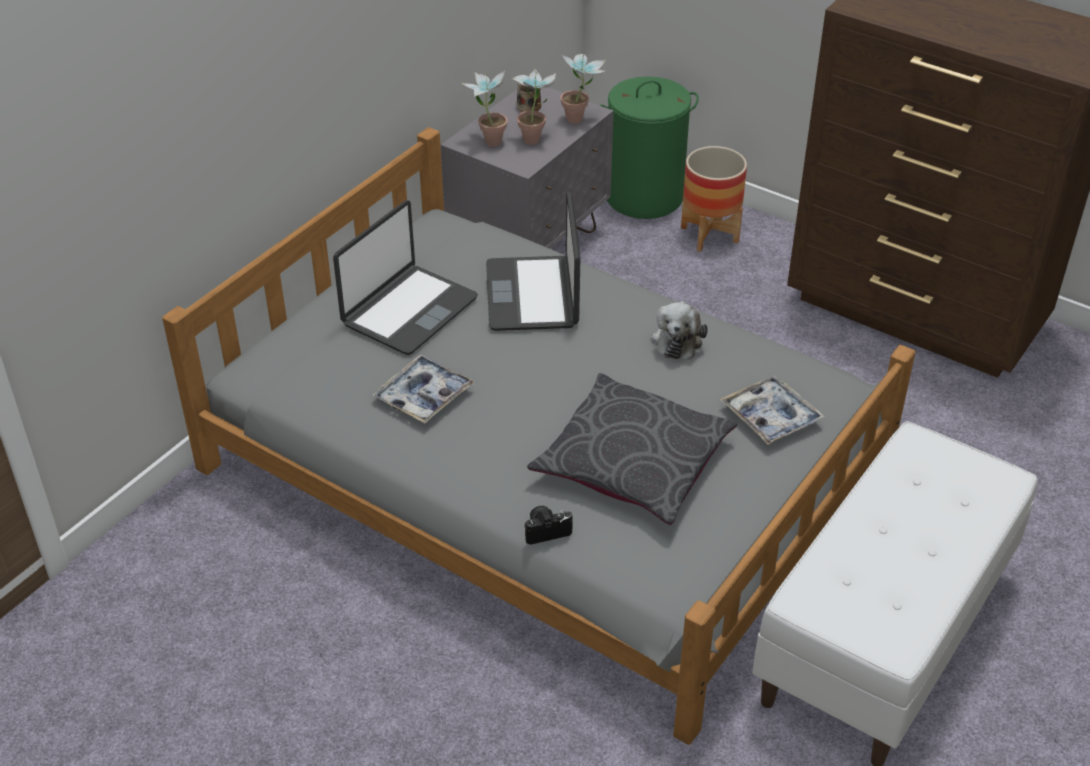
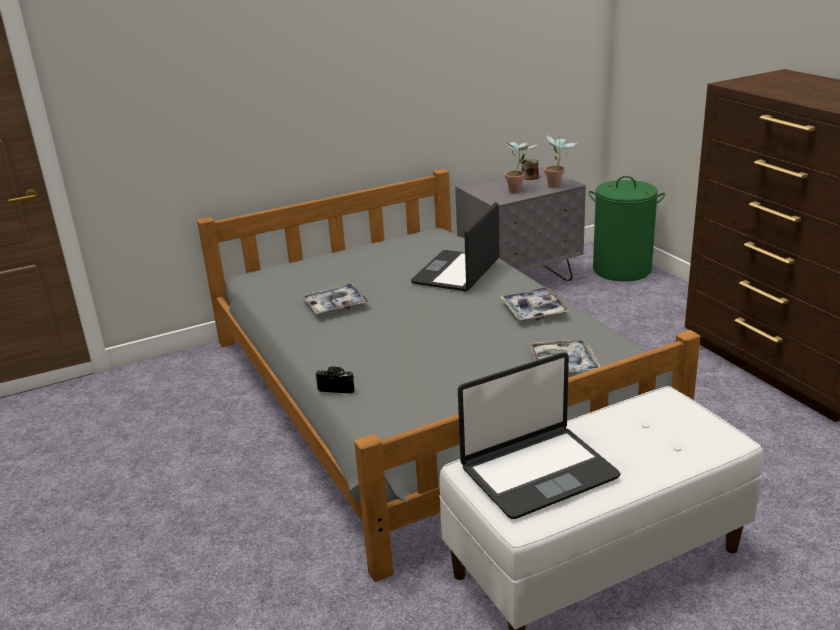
camera: 30 degrees right, 15 degrees down
laptop [333,200,478,355] -> laptop moved to [458,352,620,519]
potted plant [461,70,508,147] -> none
grey pillow [527,373,737,525] -> none
plush toy [651,301,708,360] -> tray [500,288,571,321]
planter [681,146,747,252] -> none

